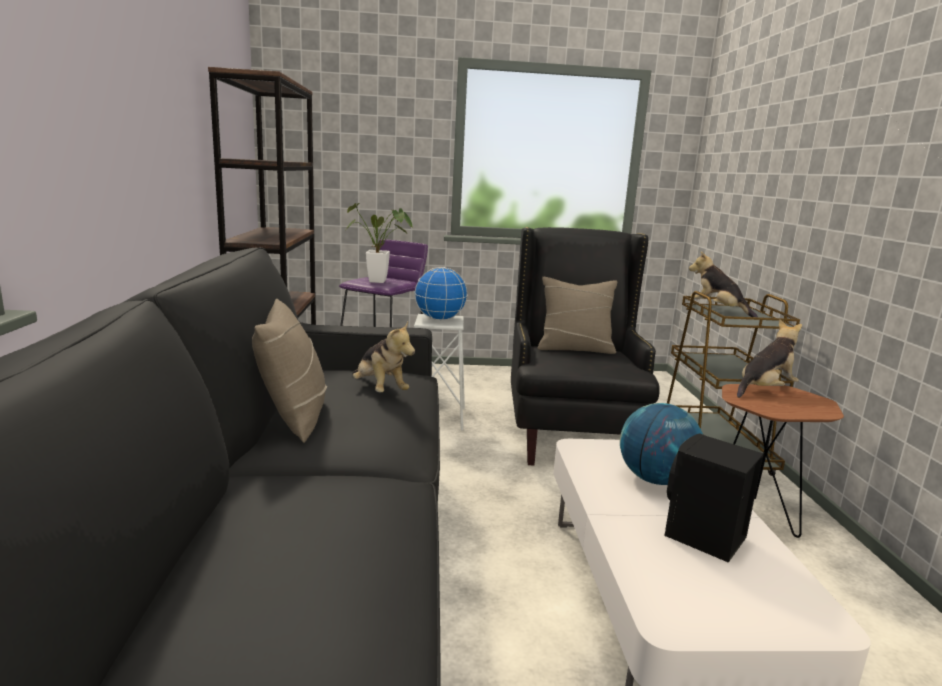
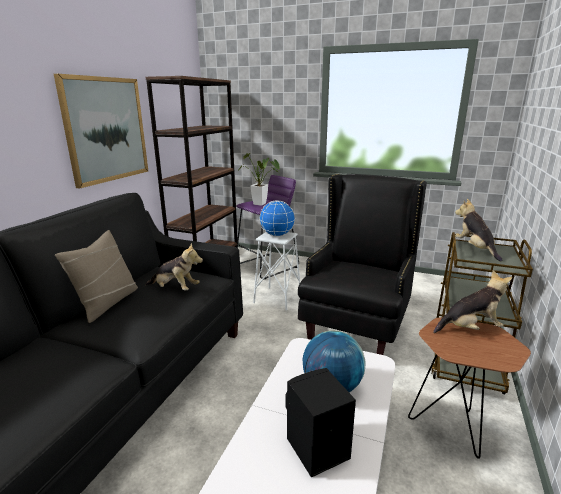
camera: 25 degrees right, 5 degrees up
plush toy [352,322,415,392] -> plush toy turned 60 degrees counterclockwise [145,243,203,291]
beige pillow [538,277,617,354] -> none
none -> picture [54,74,148,188]

